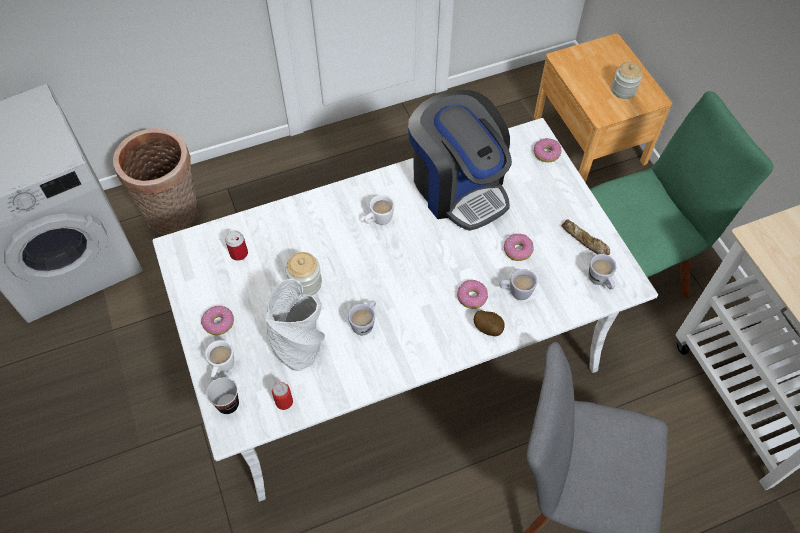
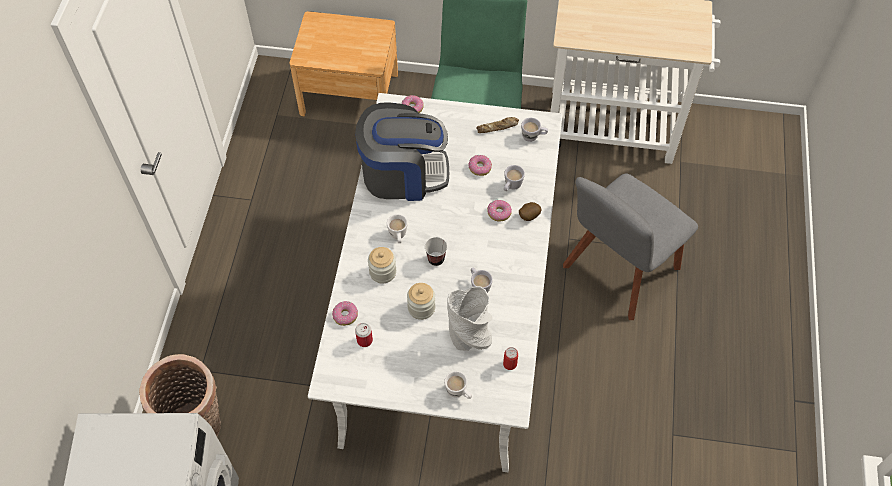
camera: 60 degrees left, 0 degrees up
donut [201,306,234,335] -> donut moved to [332,301,358,326]
cup [206,377,239,414] -> cup moved to [425,237,447,266]
jar [612,62,642,99] -> jar moved to [368,247,396,283]

